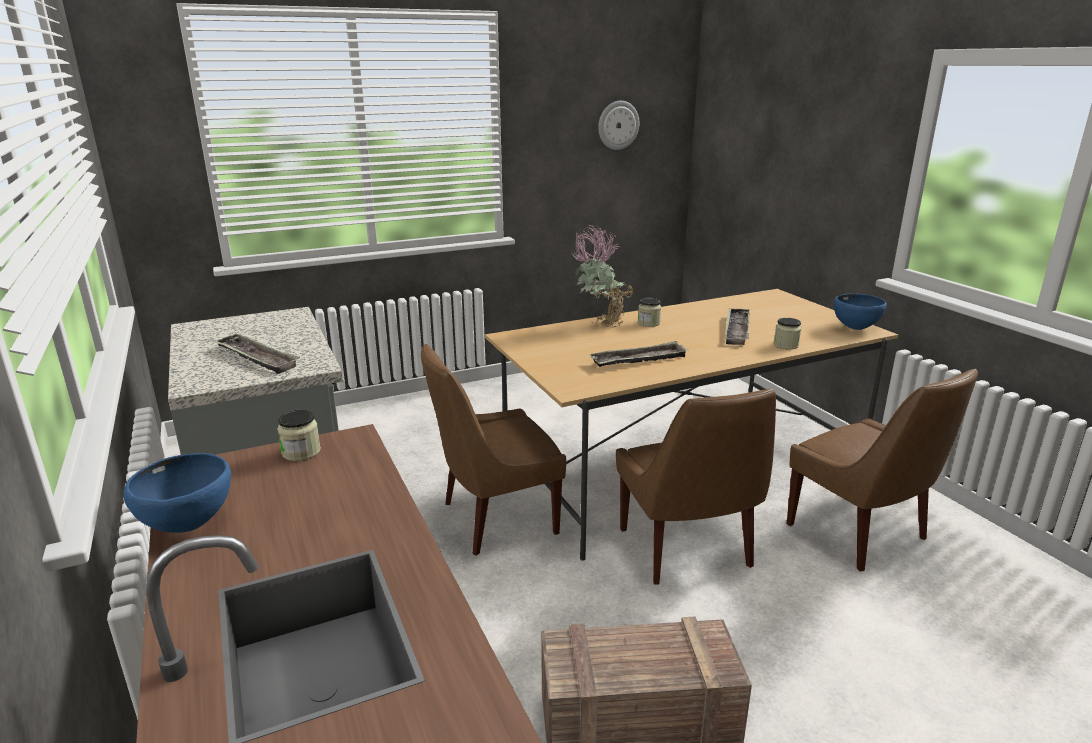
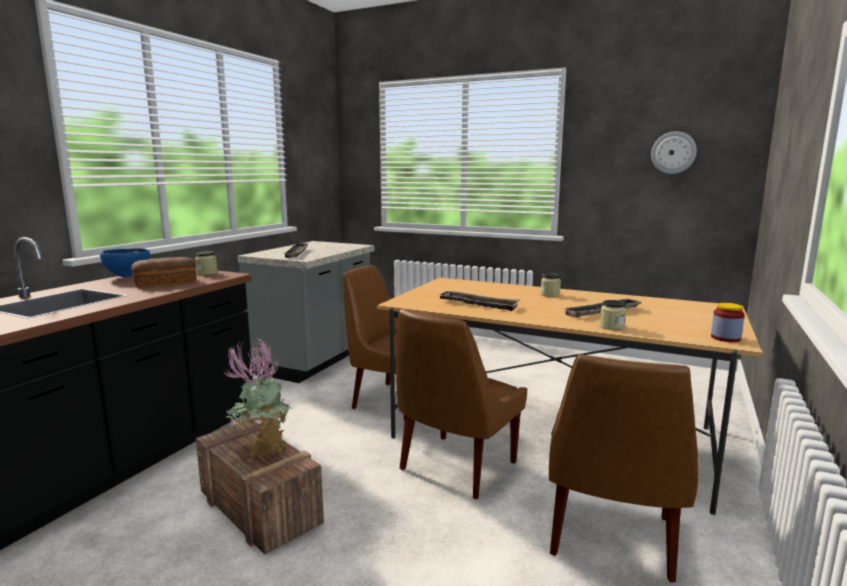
camera: 50 degrees right, 10 degrees down
potted plant [572,224,633,328] -> potted plant moved to [224,338,292,462]
blue bowl [834,294,887,330] -> jar [711,303,745,342]
none -> bread [131,257,197,287]

